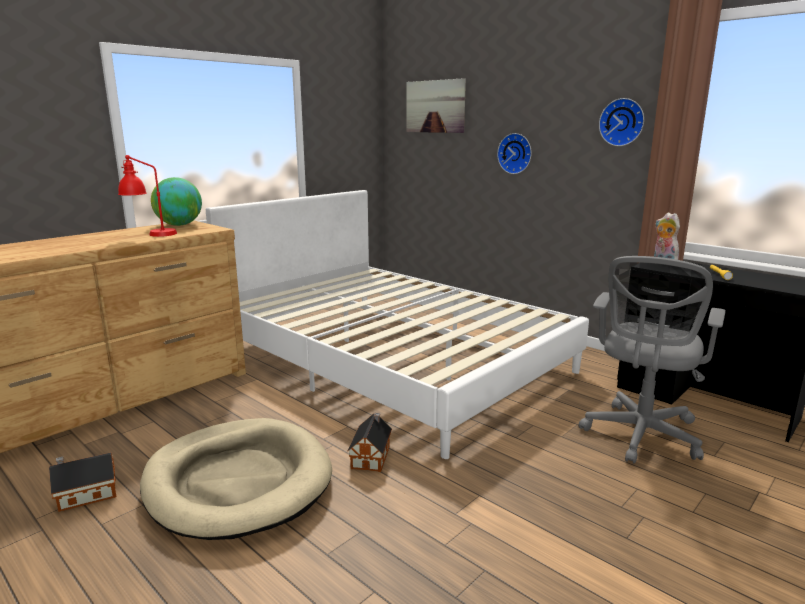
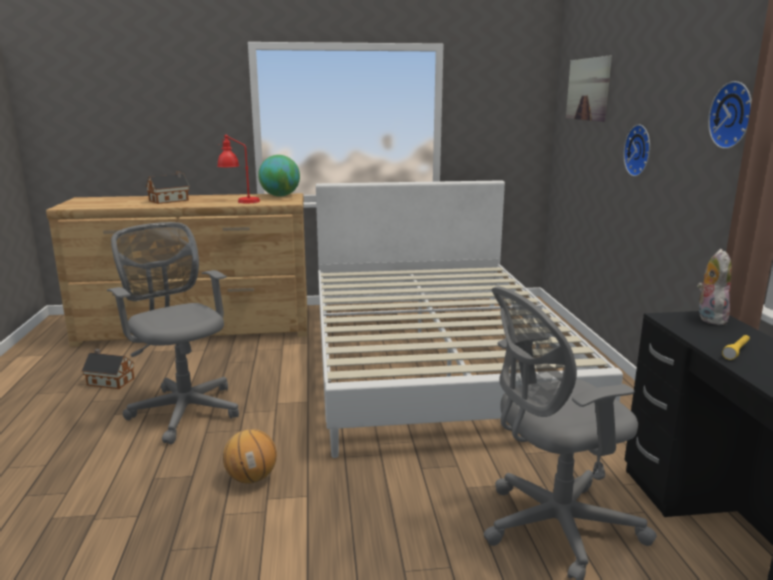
camera: 40 degrees right, 0 degrees up
beige dog bed [140,418,332,540] -> grey office chair [107,222,239,444]
toy house [347,413,392,472] -> toy house moved to [146,171,190,204]
none -> basketball [223,429,277,484]

